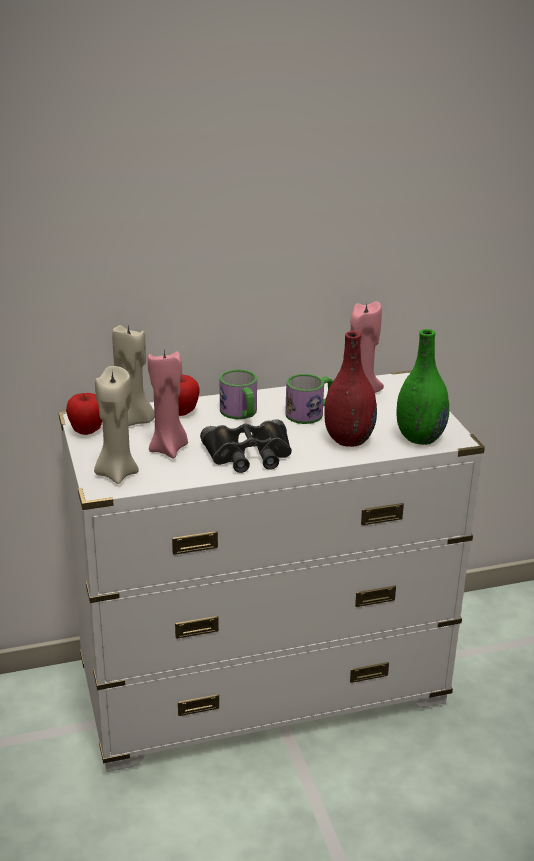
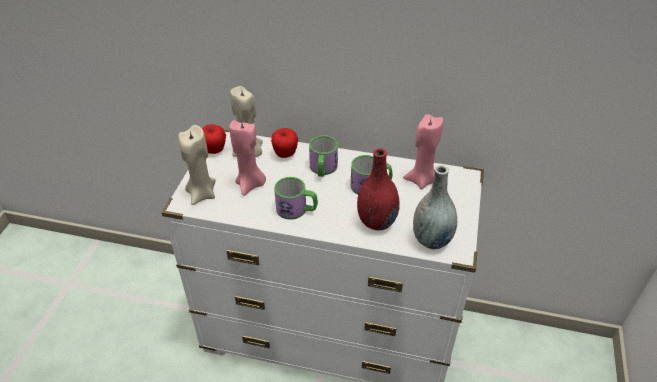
camera: 30 degrees right, 15 degrees up
black binoculars [200,419,292,473] -> mug [274,177,318,220]
green vase [396,329,449,445] -> grey vase [413,165,457,249]

